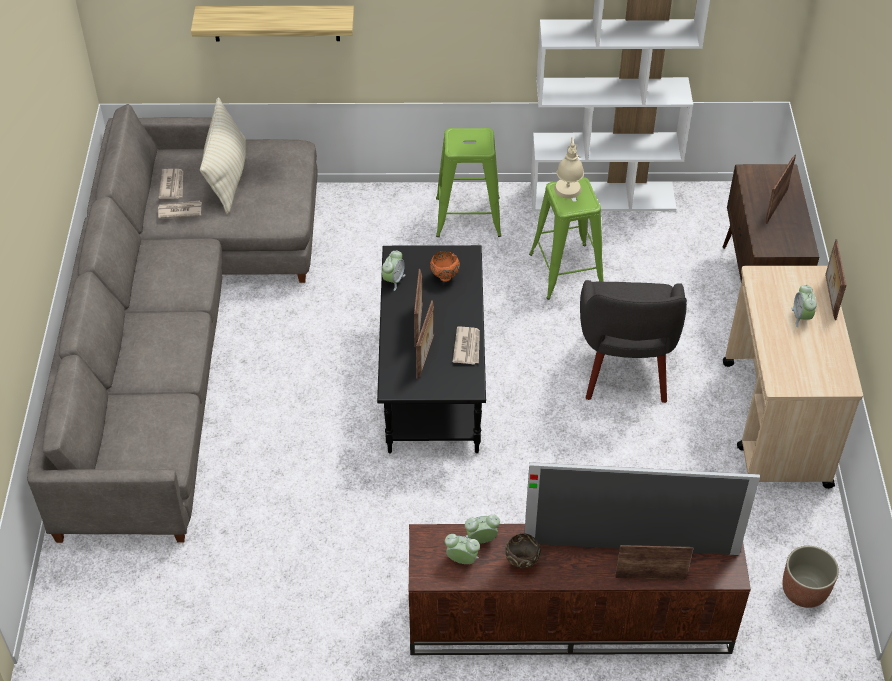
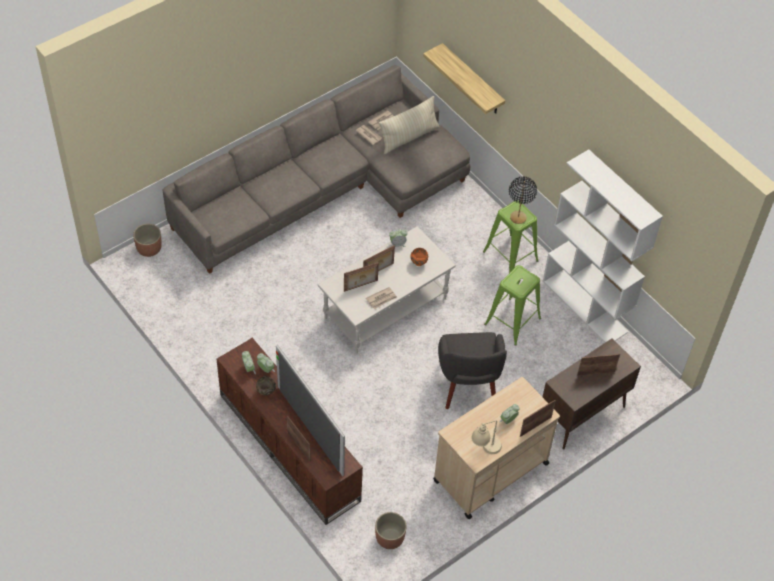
camera: 50 degrees right, 5 degrees up
black coffee table [377,245,486,454] -> white coffee table [318,226,456,354]
beige table lamp [554,137,584,199] -> beige table lamp moved to [471,420,502,454]
grey armchair [580,280,687,403] -> grey armchair turned 60 degrees counterclockwise [438,332,507,409]
none -> planter [133,224,162,257]
none -> black table lamp [509,176,537,224]

